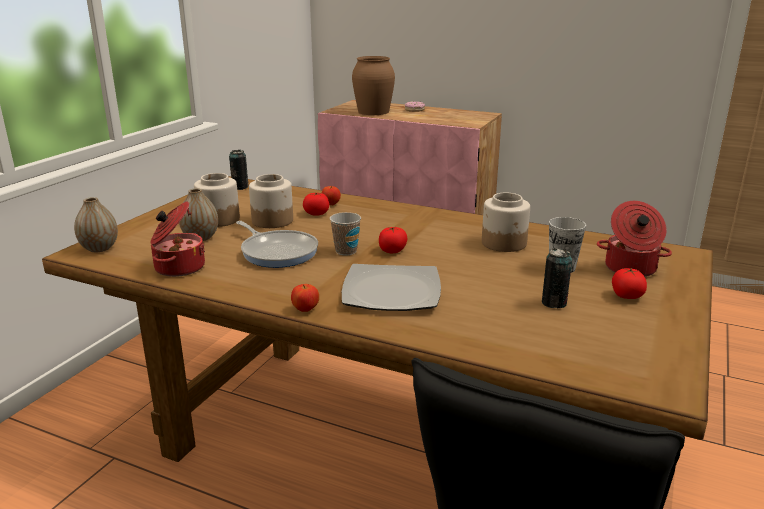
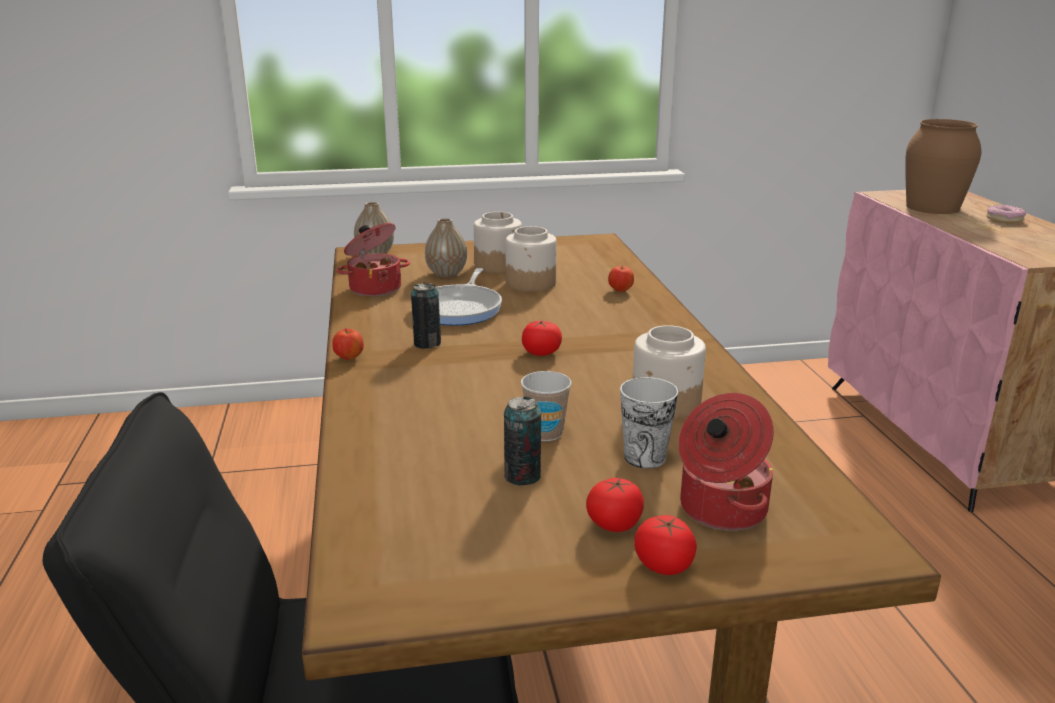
camera: 55 degrees right, 0 degrees up
can [229,150,249,190] -> can moved to [411,283,441,349]
tomato [303,192,329,216] -> tomato moved to [634,515,697,575]
cup [330,212,361,256] -> cup moved to [521,371,572,441]
plate [342,264,441,311] -> none

